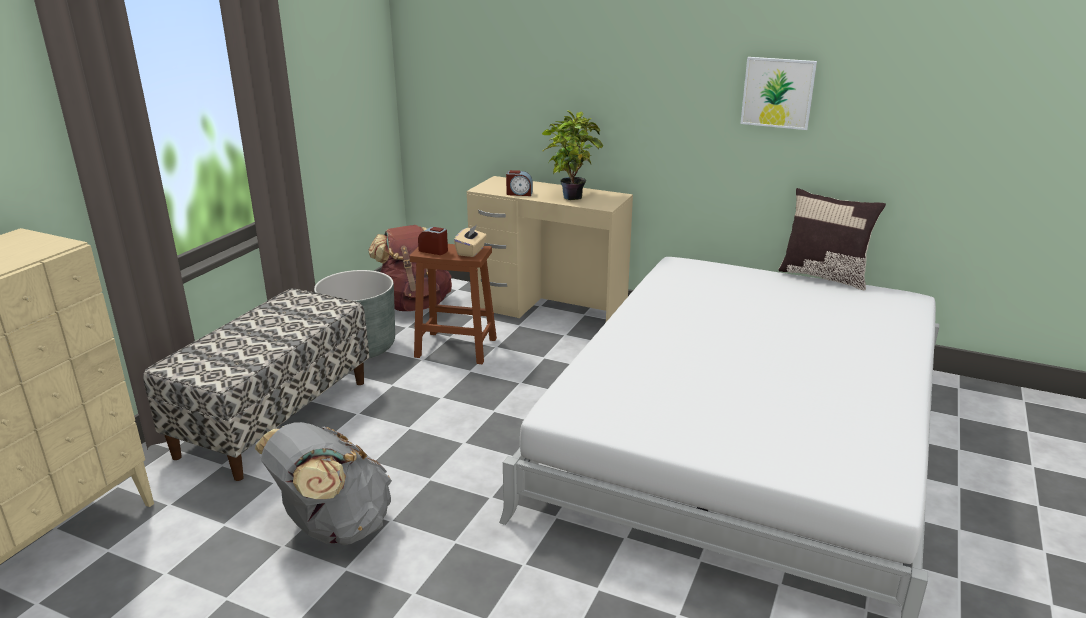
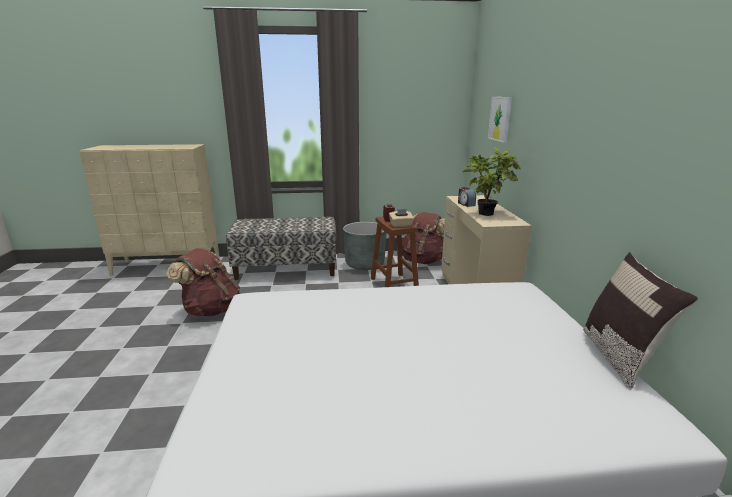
camera: 60 degrees right, 5 degrees down
grey backpack [255,422,392,545] -> brown backpack [166,248,240,316]
picture [740,57,817,130] -> picture moved to [488,97,512,143]

